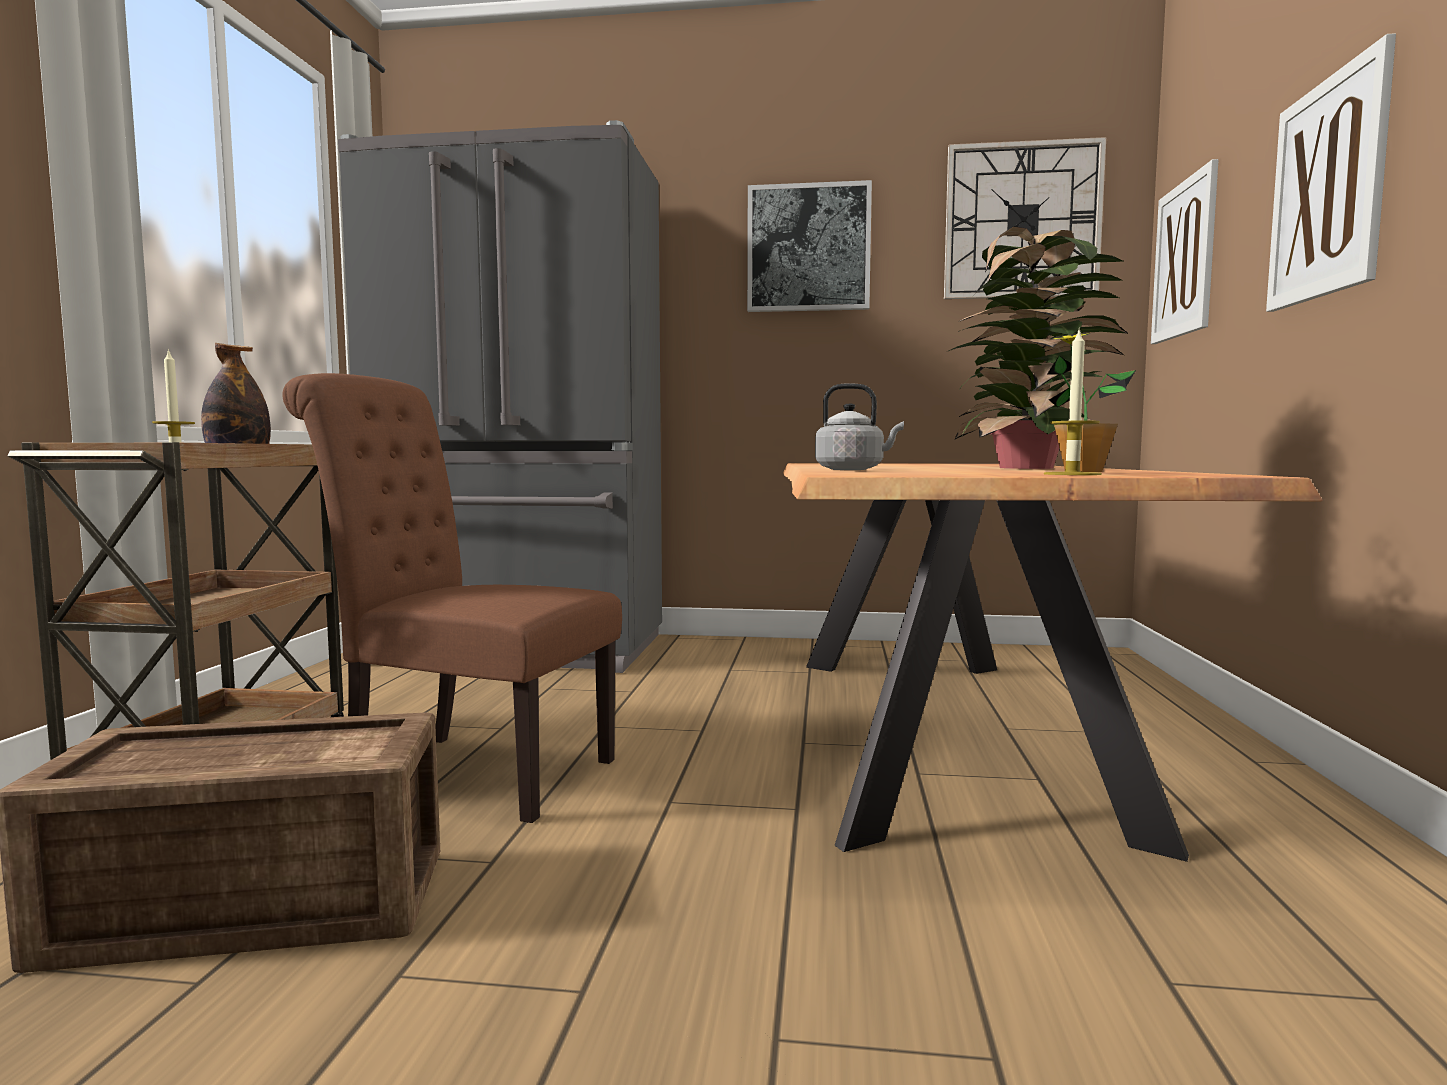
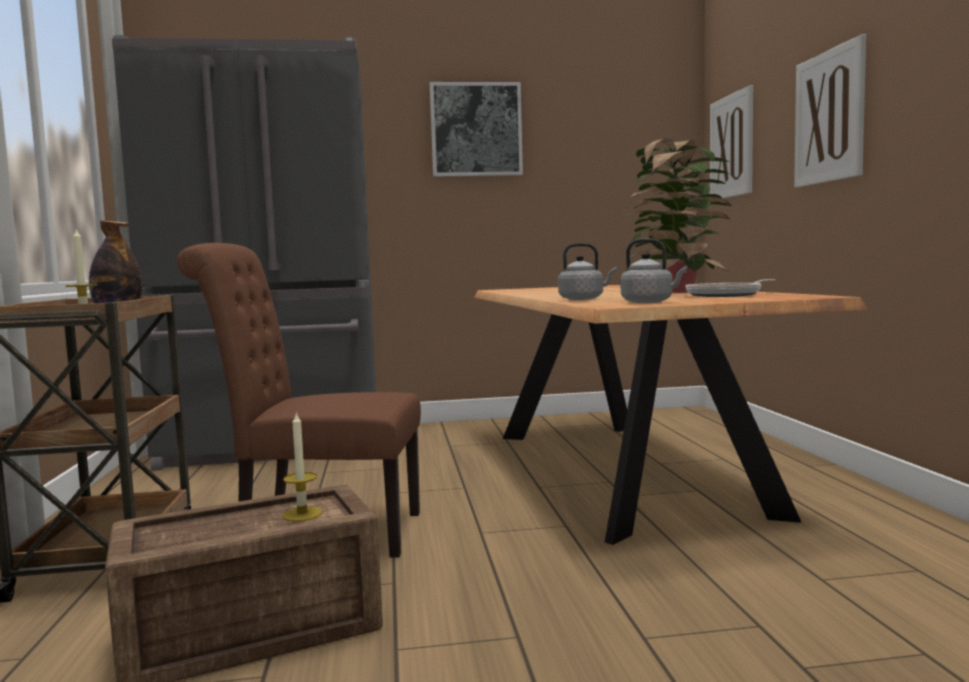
camera: 15 degrees left, 0 degrees up
wall clock [944,137,1106,299] -> none
candle [1044,327,1102,475] -> candle moved to [282,411,322,521]
potted plant [1047,333,1136,472] -> frying pan [686,279,776,297]
none -> grey kettle [621,239,687,303]

